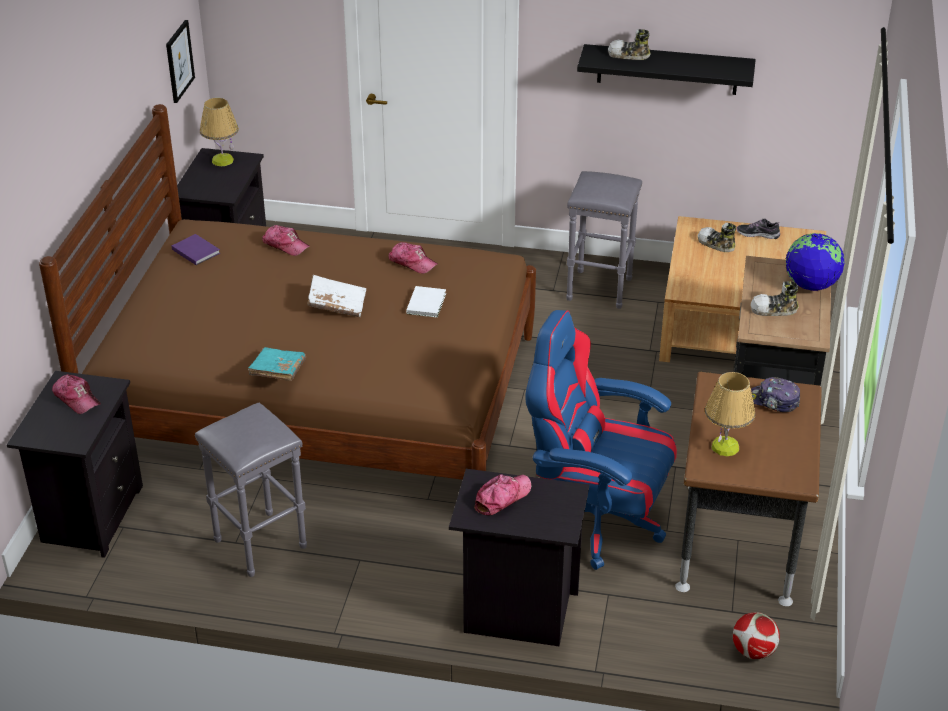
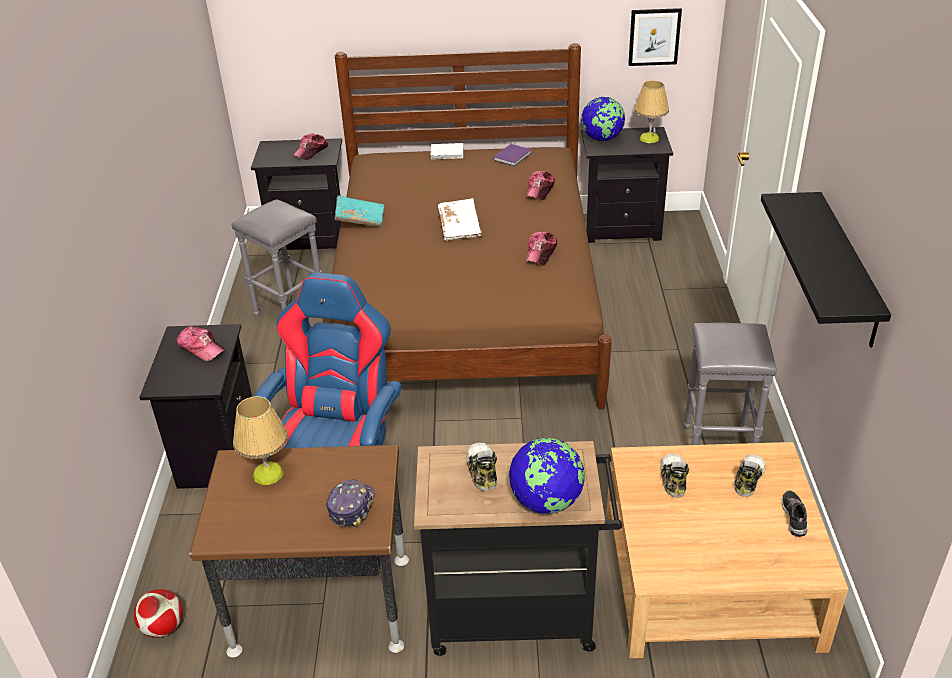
camera: 80 degrees right, 0 degrees up
white book [406,286,446,318] -> white book moved to [430,143,463,159]
shoe [608,29,651,60] -> shoe moved to [660,453,689,498]
none -> globe [581,97,625,141]

